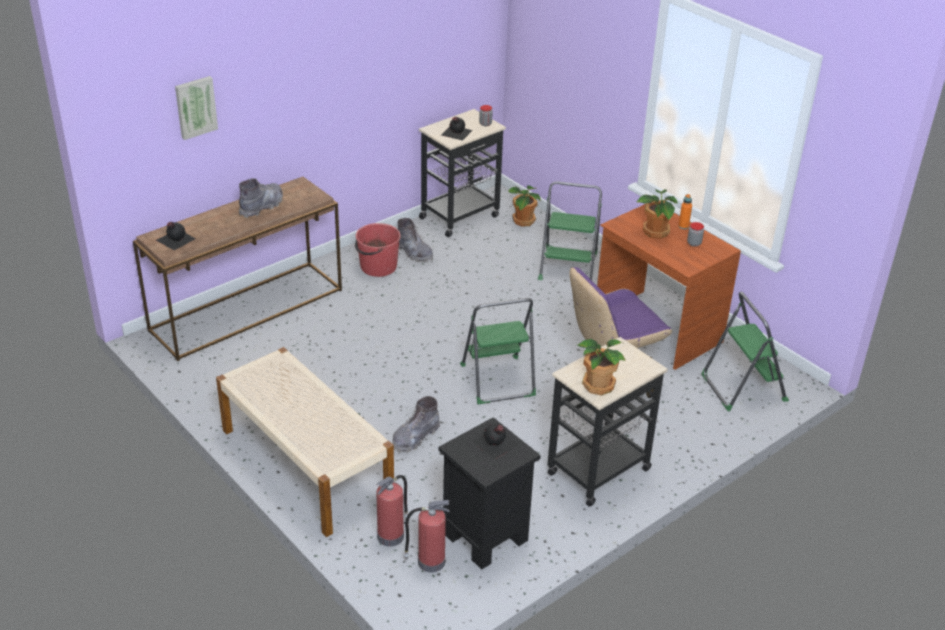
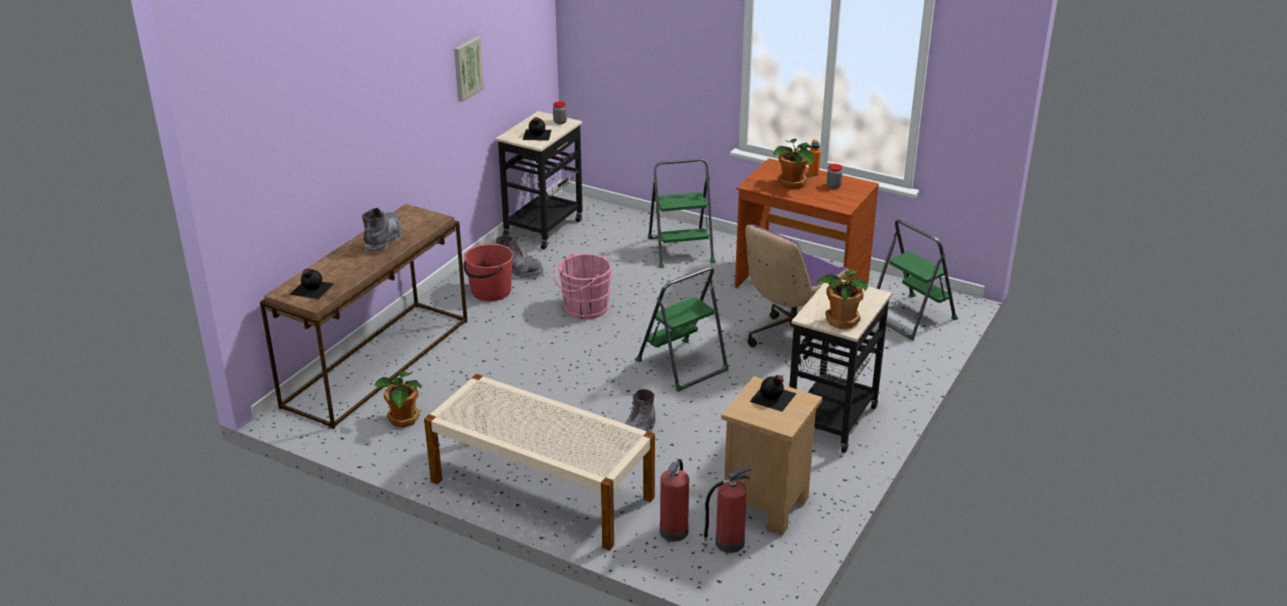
camera: 20 degrees left, 5 degrees down
picture [175,76,218,140] -> picture moved to [454,37,484,102]
black nightstand [438,417,541,569] -> beige nightstand [721,376,822,536]
potted plant [508,185,540,227] -> potted plant moved to [374,371,422,428]
none -> pink bucket [553,253,613,319]

